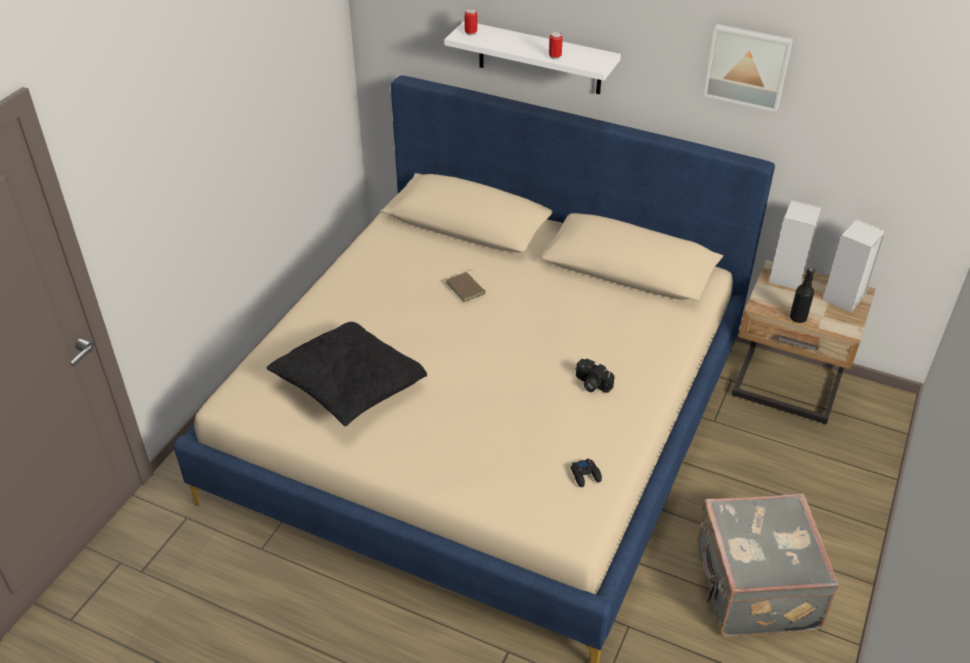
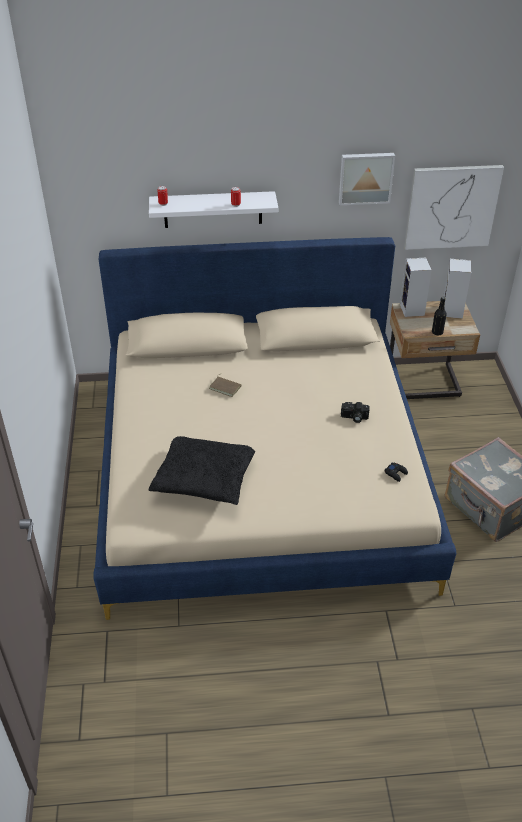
camera: 30 degrees left, 0 degrees up
none -> picture [404,165,504,250]

